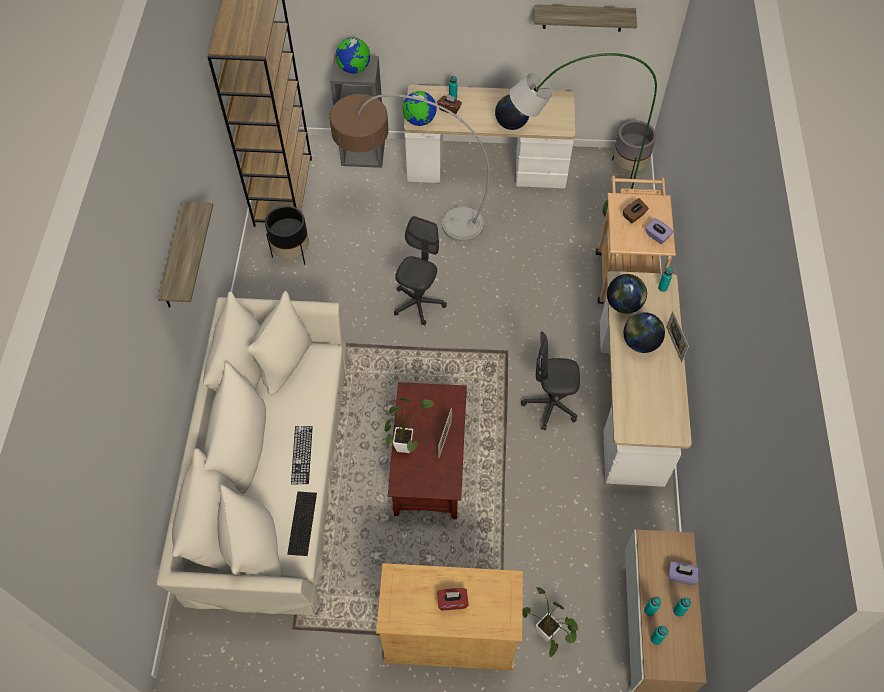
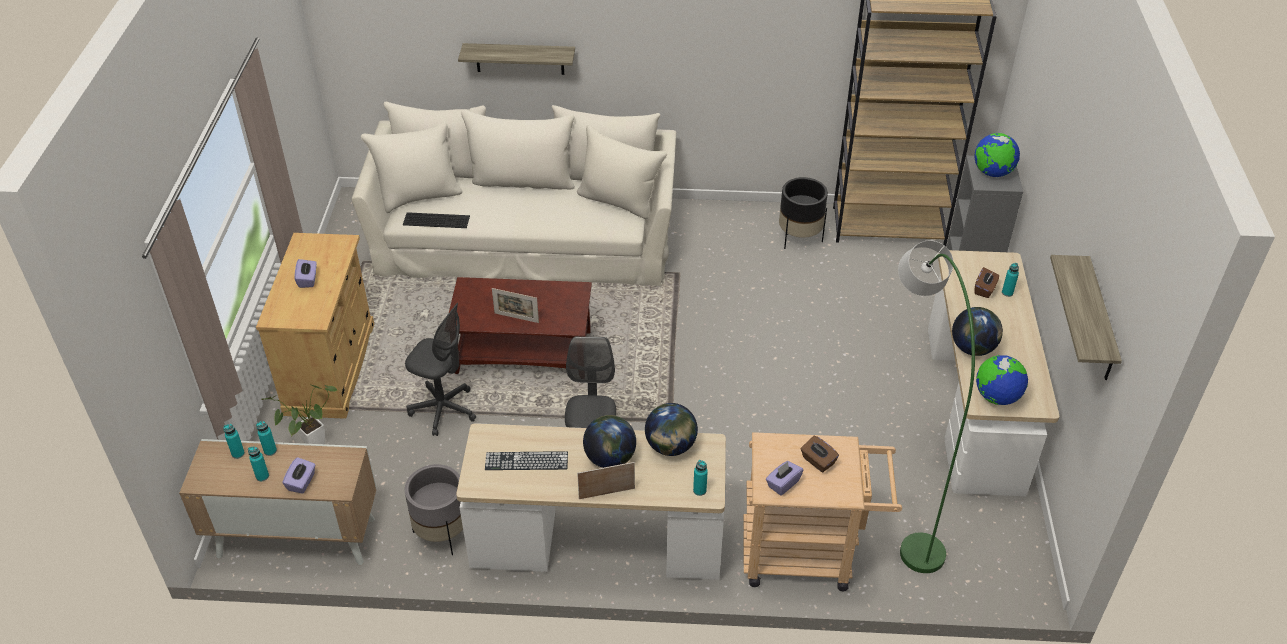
camera: 90 degrees right, 15 degrees down
shelf [157,201,213,308] -> shelf moved to [458,43,575,75]
keyboard [291,426,313,484] -> keyboard moved to [485,451,568,470]
floor lamp [329,94,490,242] -> none
potted plant [384,398,434,453] -> none
grey office chair [394,216,447,326] -> grey office chair moved to [405,303,476,436]
globe [402,91,437,126] -> globe moved to [976,355,1028,405]
red tissue box [437,588,469,610] -> purple tissue box [295,259,317,288]
grey planter [612,120,656,179] -> grey planter moved to [405,464,463,556]

